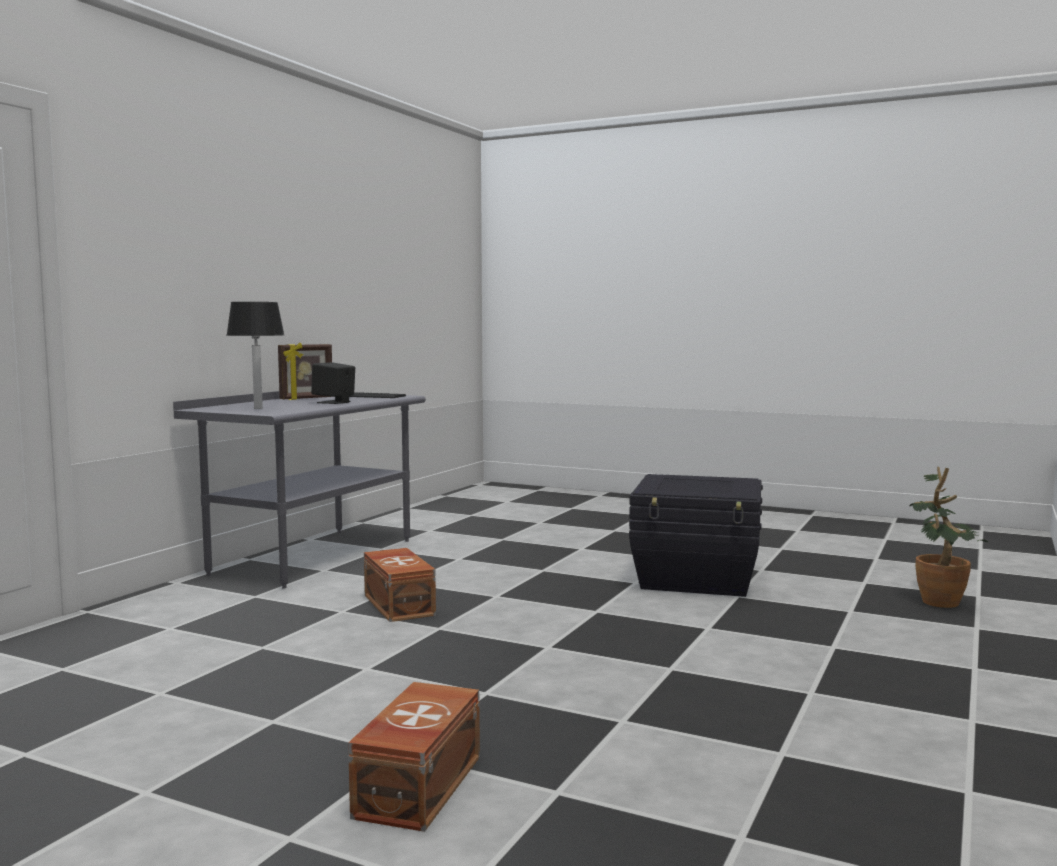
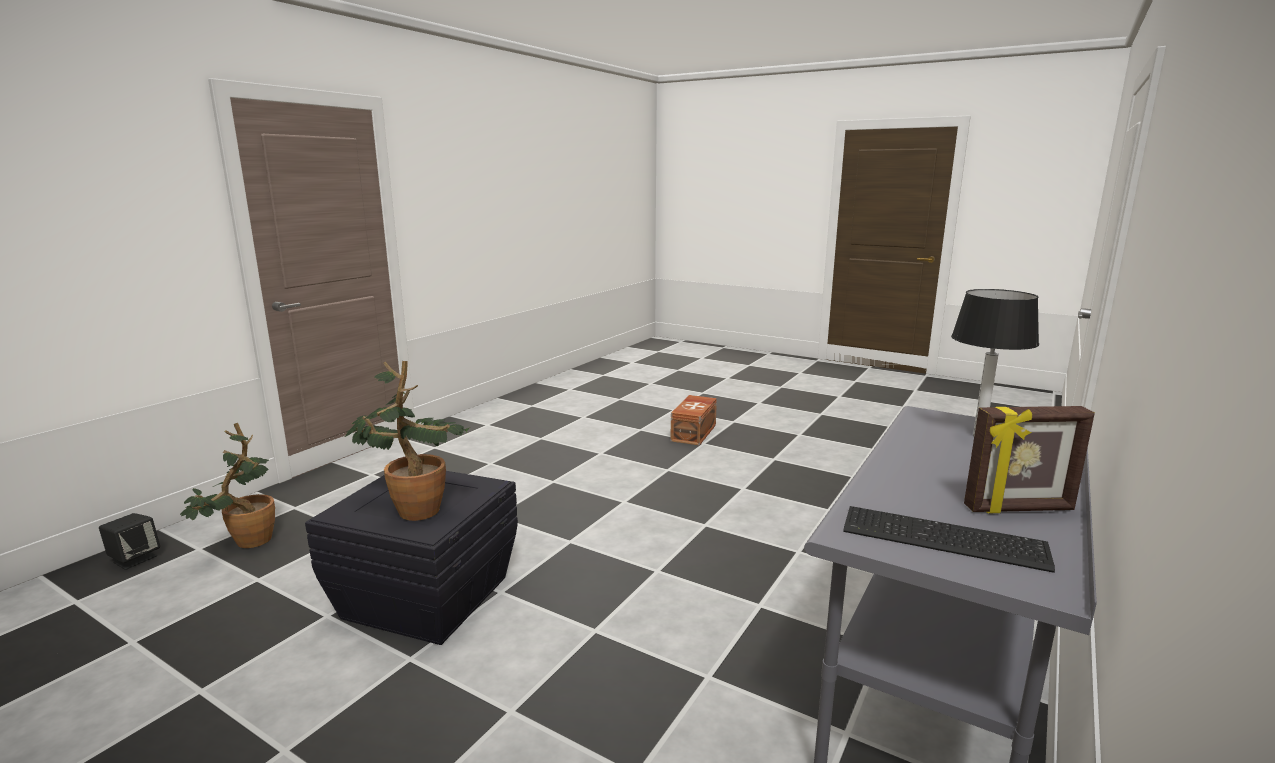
camera: 175 degrees left, 10 degrees up
picture frame [278,343,332,400] -> picture frame turned 150 degrees counterclockwise [964,406,1095,513]
black speaker [311,362,355,404] -> black speaker moved to [99,513,160,570]
brown storage box [364,548,436,622] -> none
none -> potted plant [345,361,471,521]

